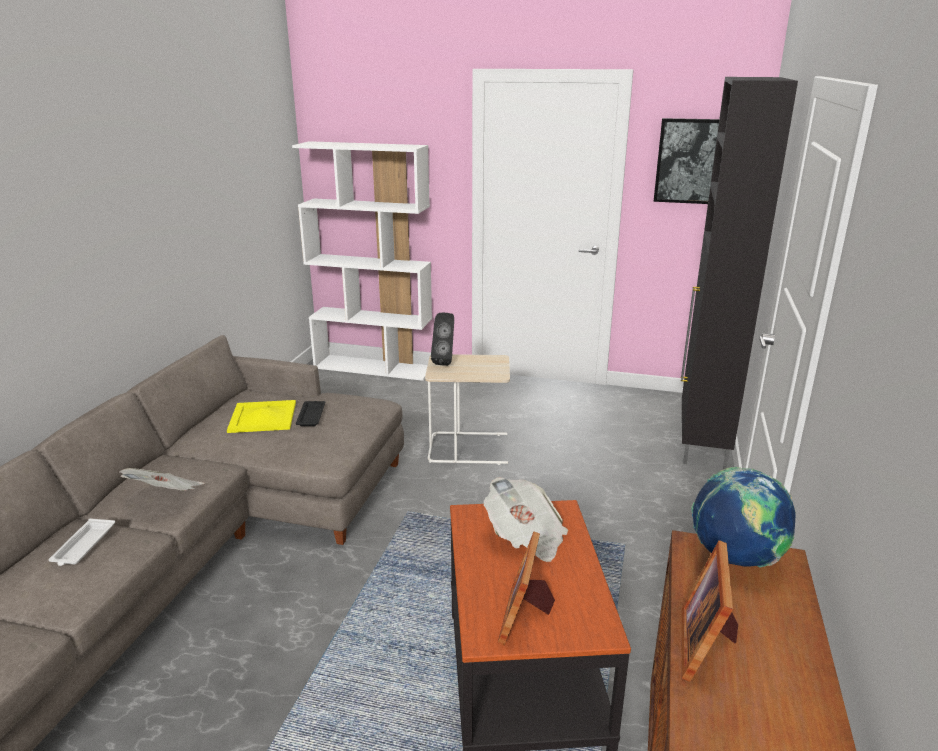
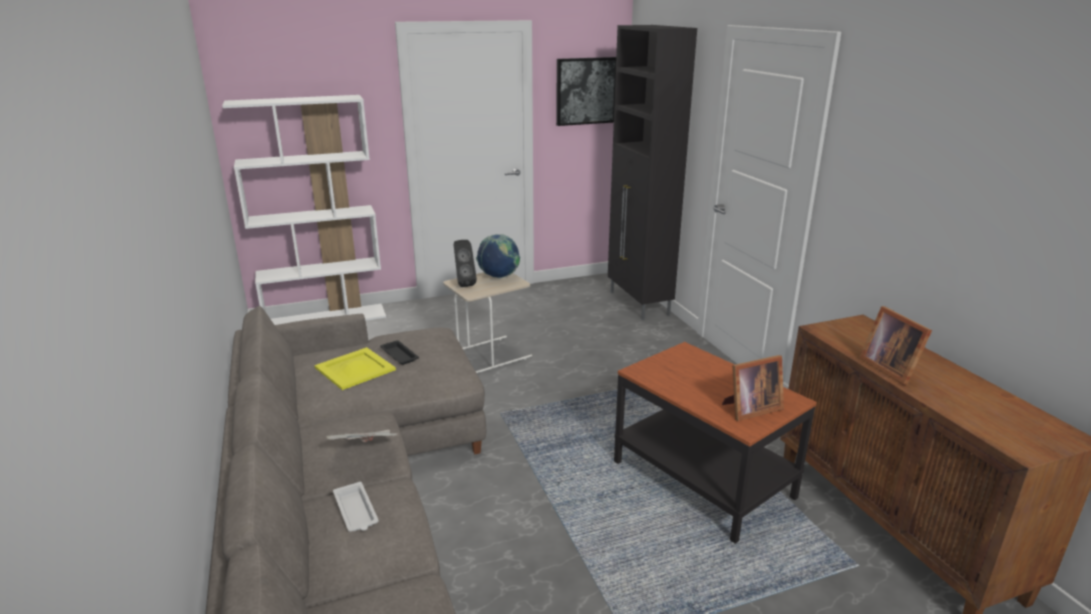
camera: 35 degrees left, 0 degrees up
newspaper [484,477,568,562] -> none
picture frame [498,531,555,645] -> picture frame turned 90 degrees counterclockwise [722,355,784,421]
globe [691,467,796,568] -> globe moved to [476,234,520,278]

